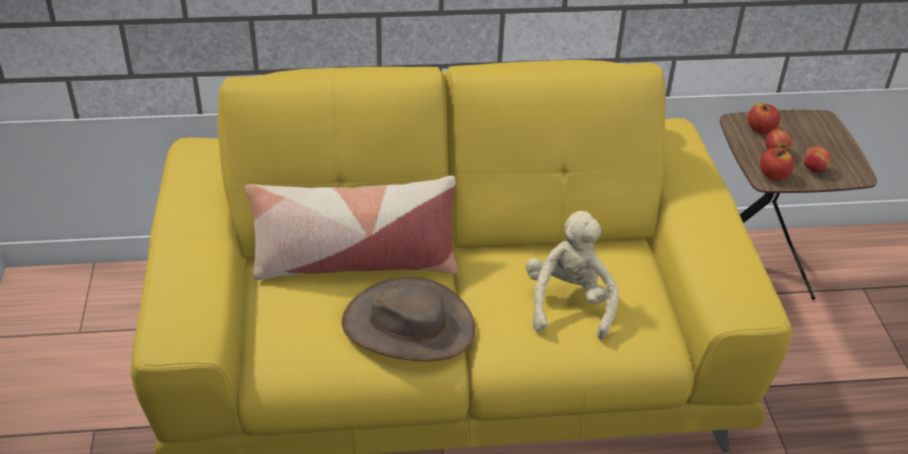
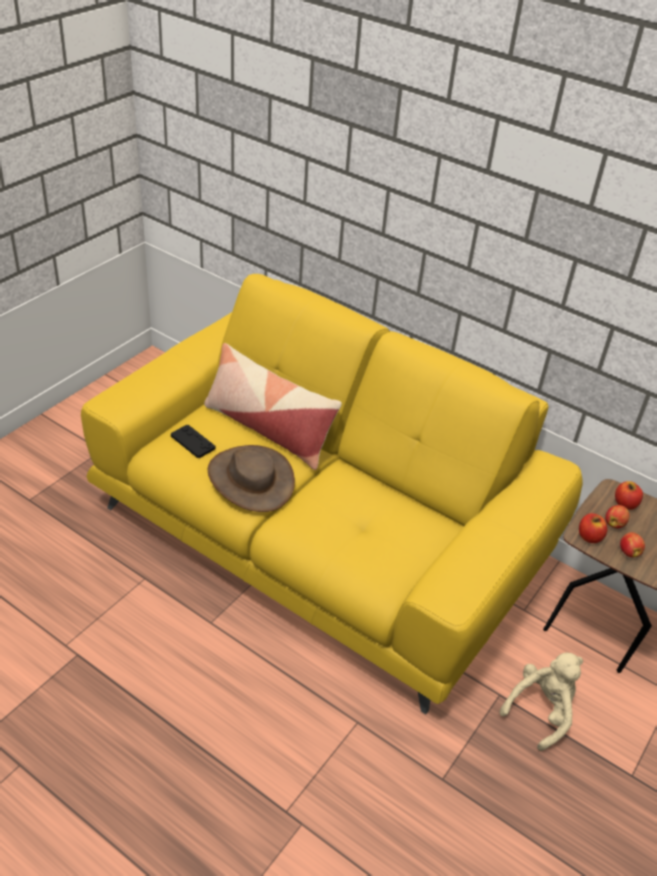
camera: 40 degrees right, 0 degrees up
beige plush toy [526,211,619,340] -> beige plush toy moved to [499,653,583,751]
none -> black game controller [171,425,215,458]

